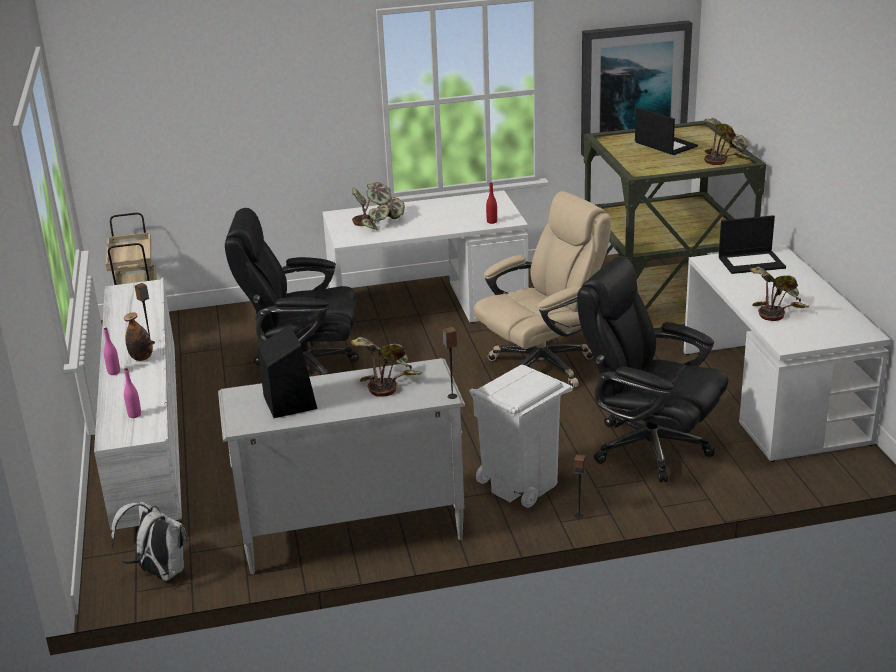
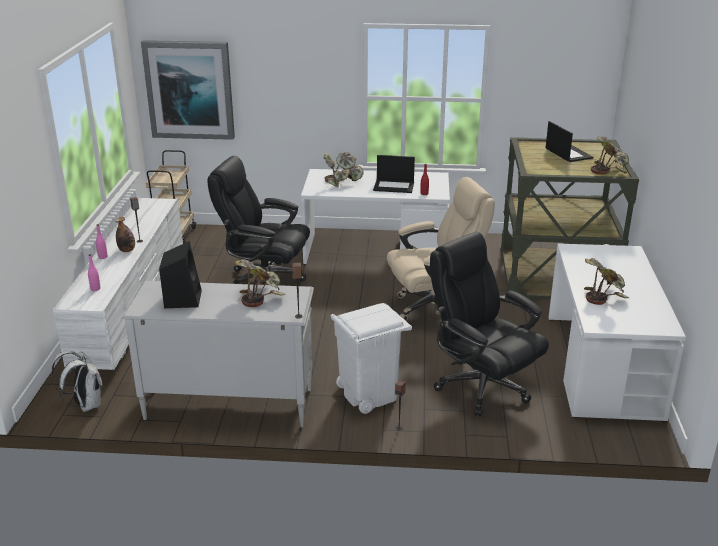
camera: 15 degrees right, 0 degrees up
picture [581,20,692,157] -> picture moved to [141,40,235,140]
laptop [719,215,786,274] -> laptop moved to [373,155,415,193]

